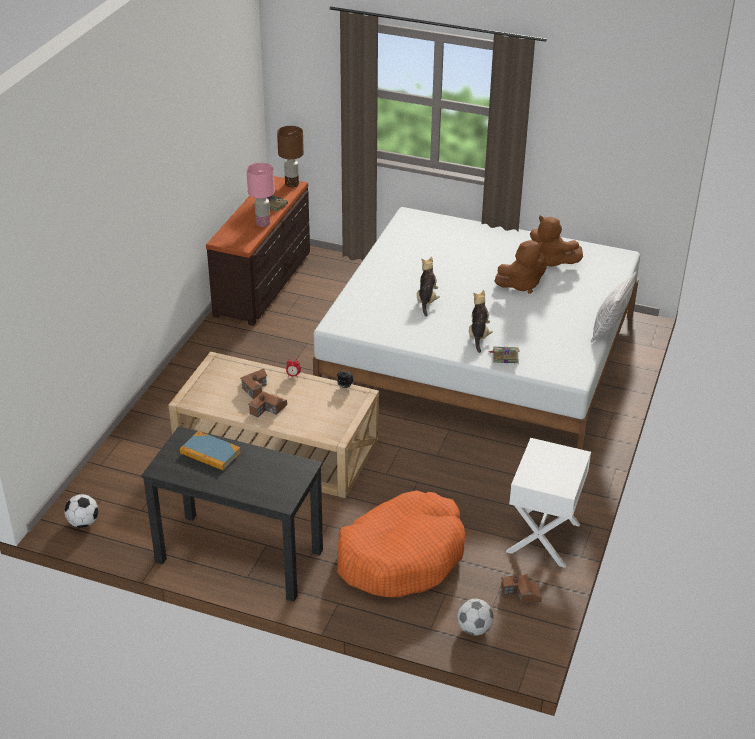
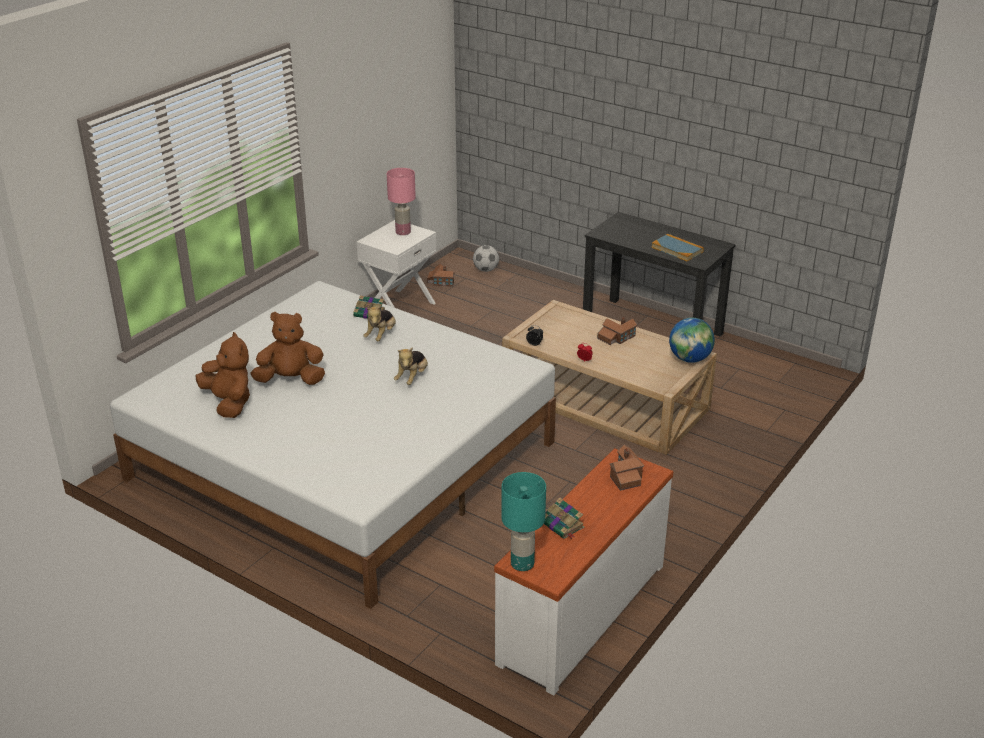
camera: 165 degrees left, 5 degrees down
football [64,494,99,528] -> none
brown dresser [206,176,310,326] -> white dresser [494,448,673,695]
toy house [240,369,267,399] -> toy house moved to [609,444,644,491]
pink table lamp [247,163,275,227] -> pink table lamp moved to [387,168,416,235]
brown table lamp [277,126,304,187] -> turquoise table lamp [501,472,546,571]
orange dog bed [337,490,466,597] -> none
pillow [591,271,637,342] -> none
none -> globe [669,318,715,363]

